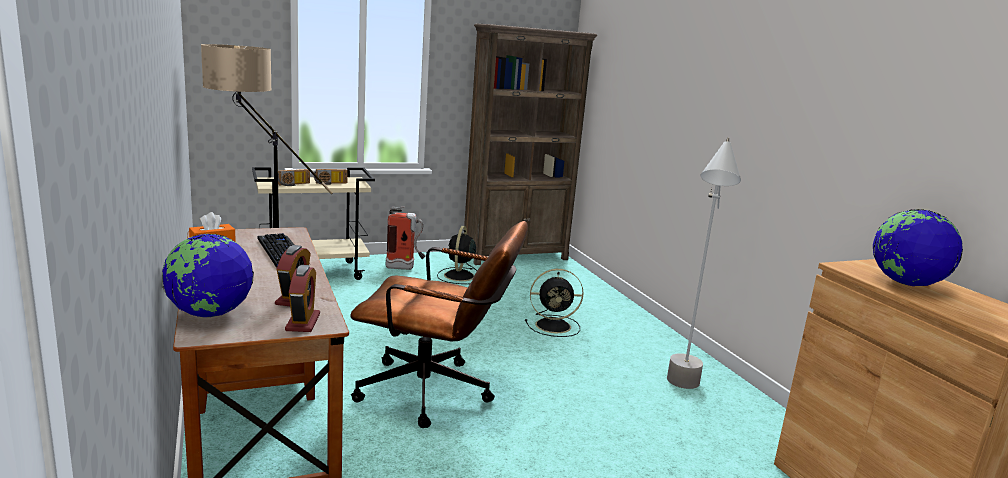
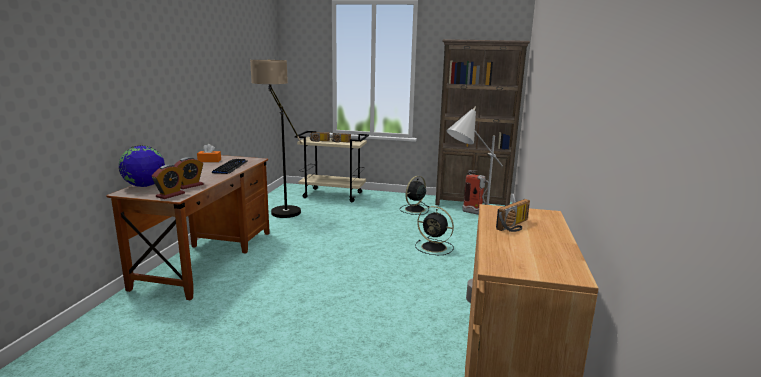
camera: 35 degrees right, 0 degrees up
brown office chair [350,221,528,428] -> none
fire extinguisher [386,206,426,270] -> fire extinguisher moved to [462,170,489,215]
globe [873,209,963,286] -> radio [496,199,530,232]

